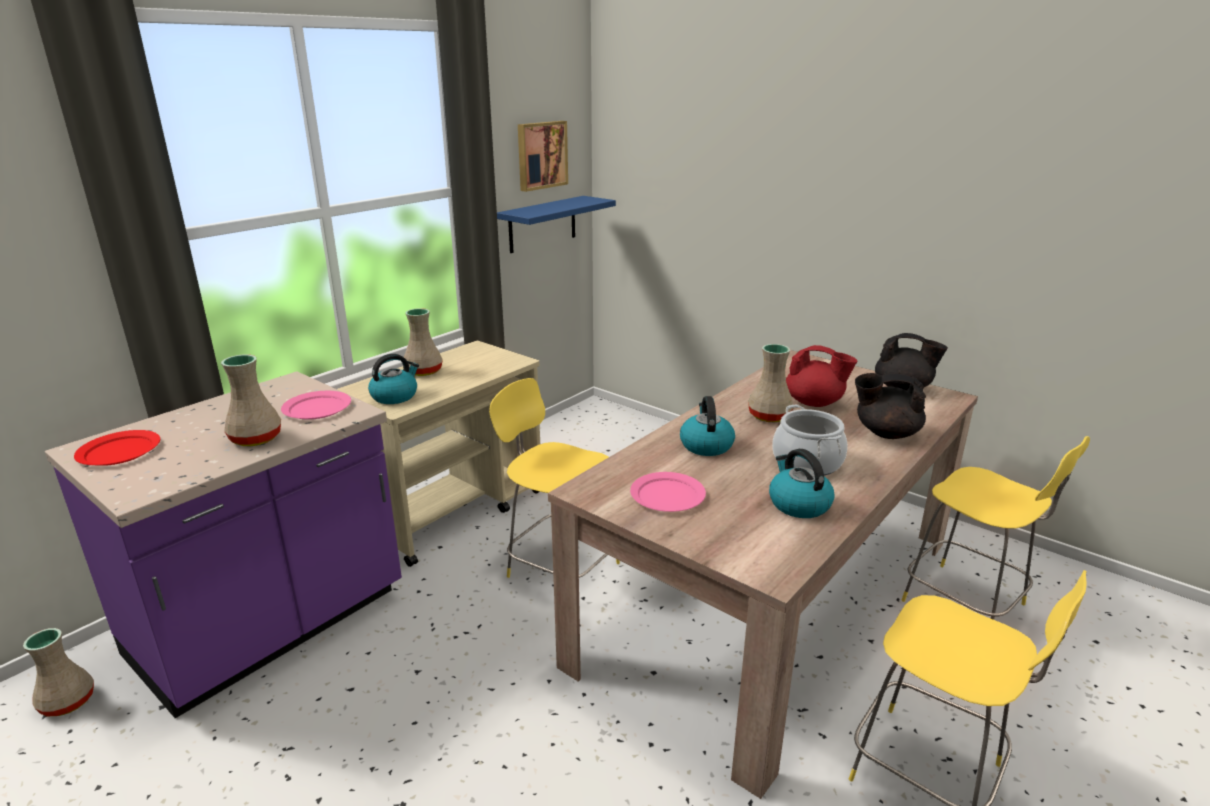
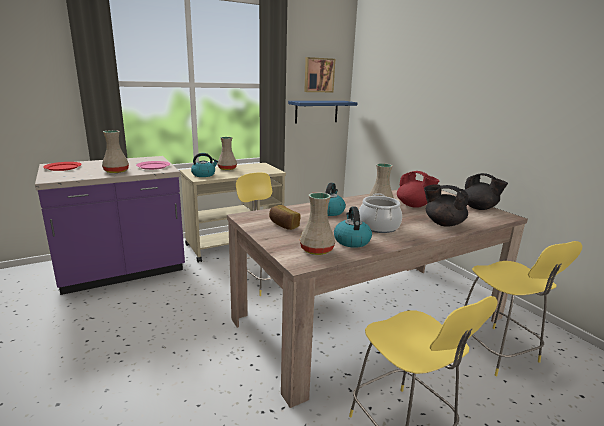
camera: 20 degrees right, 5 degrees down
beige vase [23,628,94,716] -> beige vase moved to [300,192,335,255]
pink plate [630,472,706,512] -> bread [269,205,301,230]

